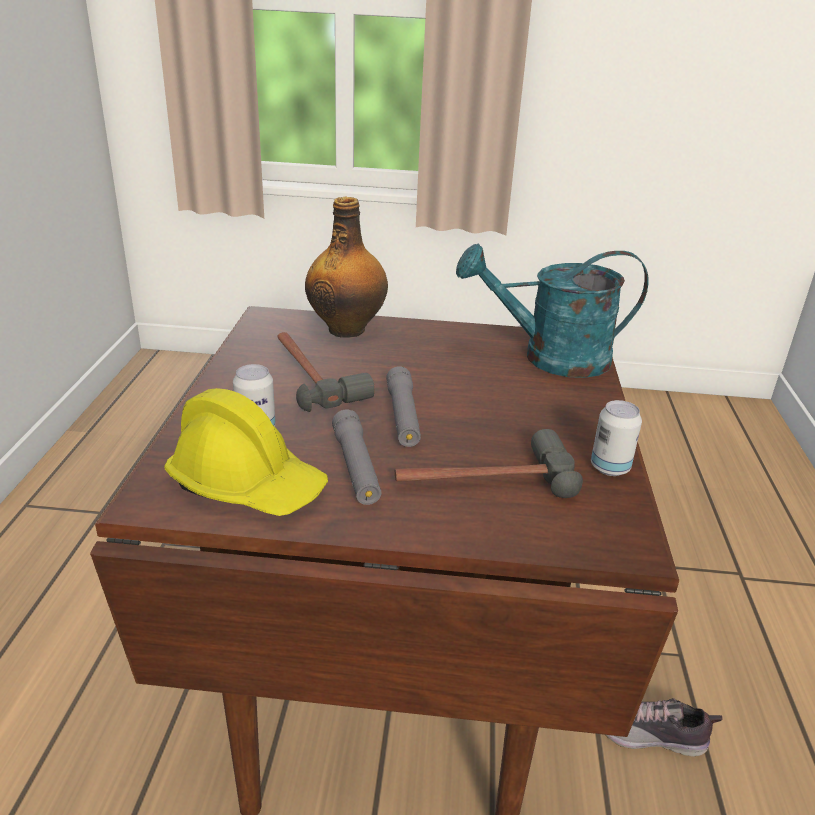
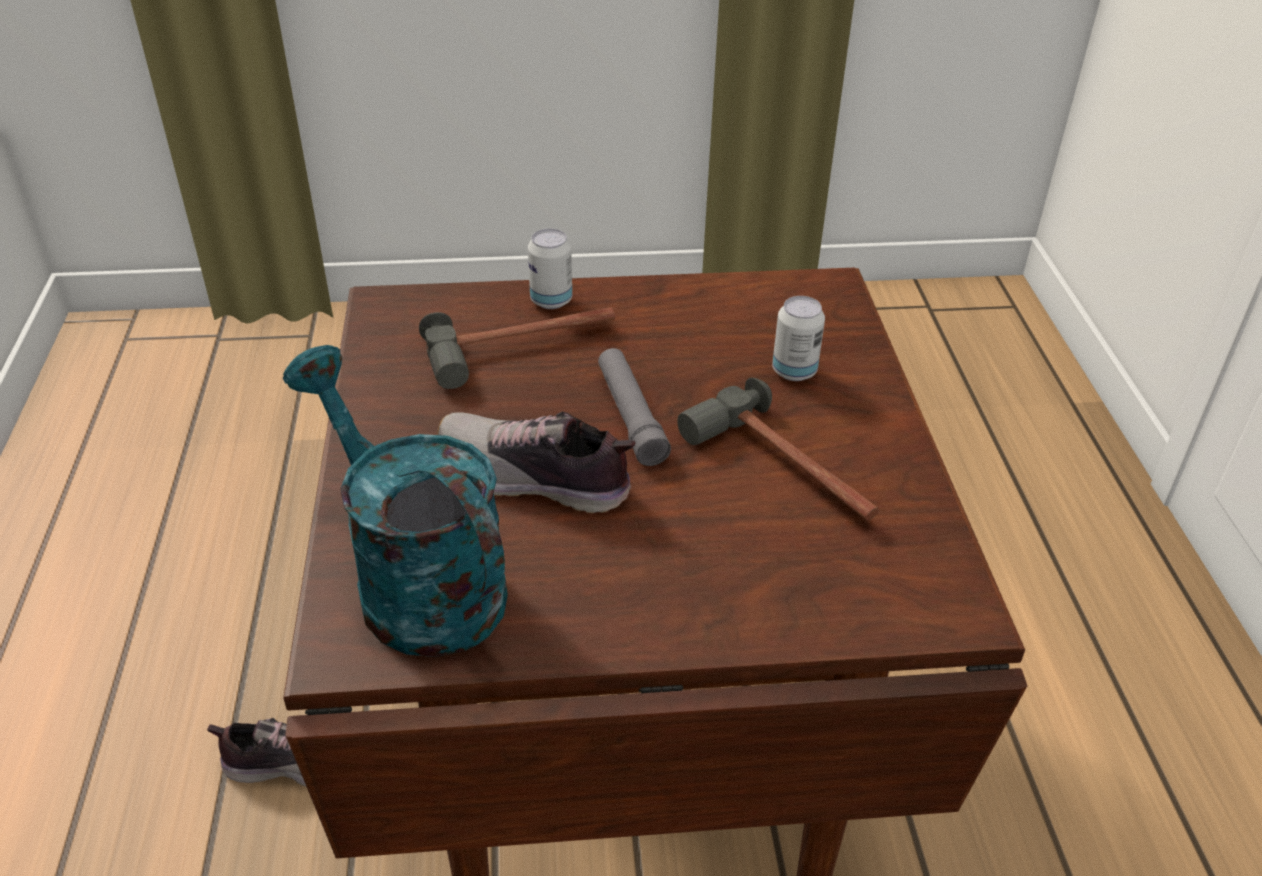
camera: 170 degrees right, 10 degrees up
yellow hard hat [164,388,328,516] -> none
bottle [305,197,388,338] -> none
grey flashlight [332,410,381,505] -> none
turquoise watering can [456,244,648,378] -> turquoise watering can turned 120 degrees counterclockwise [283,345,508,657]
can [591,400,642,476] -> can moved to [528,228,572,309]
none -> shoe [437,412,635,514]

